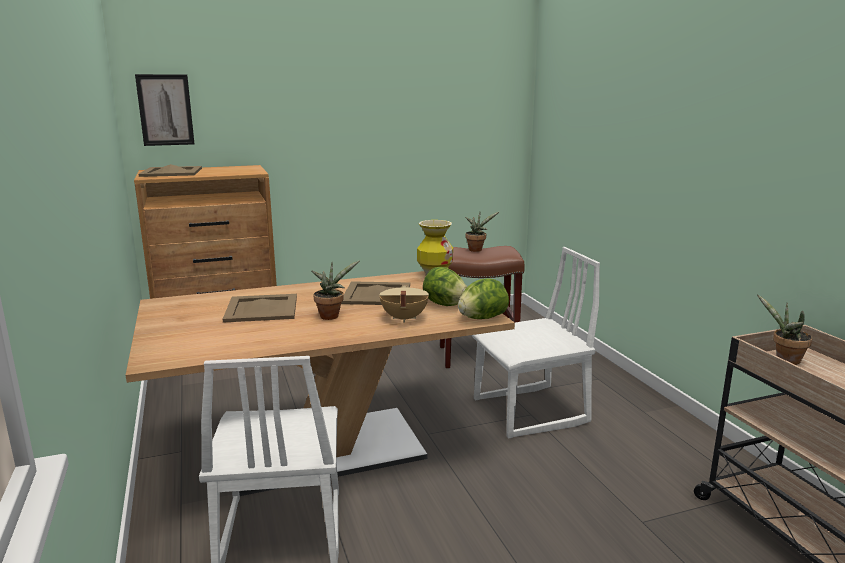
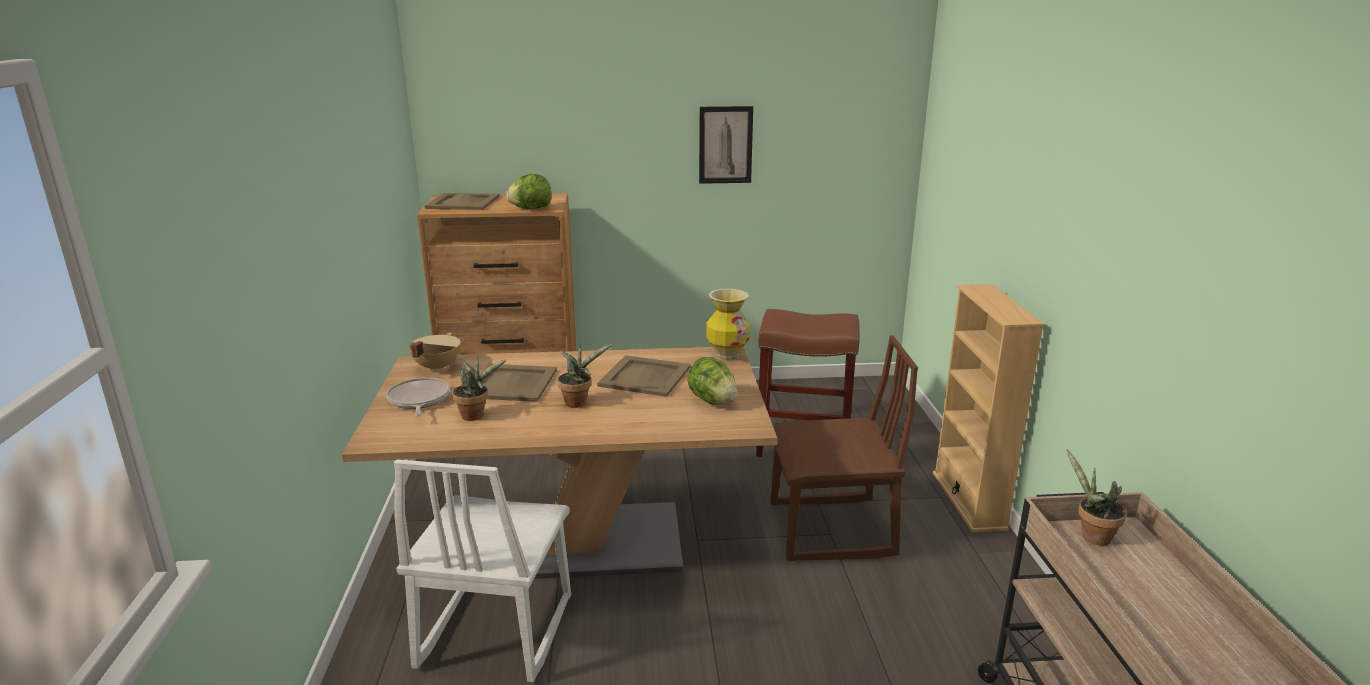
camera: 15 degrees right, 5 degrees up
picture [135,74,195,146] -> picture moved to [699,106,753,184]
beige cooking pot [379,285,429,323] -> beige cooking pot moved to [409,333,461,372]
lettuce [458,278,509,319] -> lettuce moved to [506,174,551,209]
potted plant [465,211,500,252] -> potted plant moved to [452,355,507,421]
white chair [472,247,600,438] -> brown chair [770,335,918,561]
none -> frying pan [386,377,450,416]
none -> beige bookcase [933,284,1045,532]

